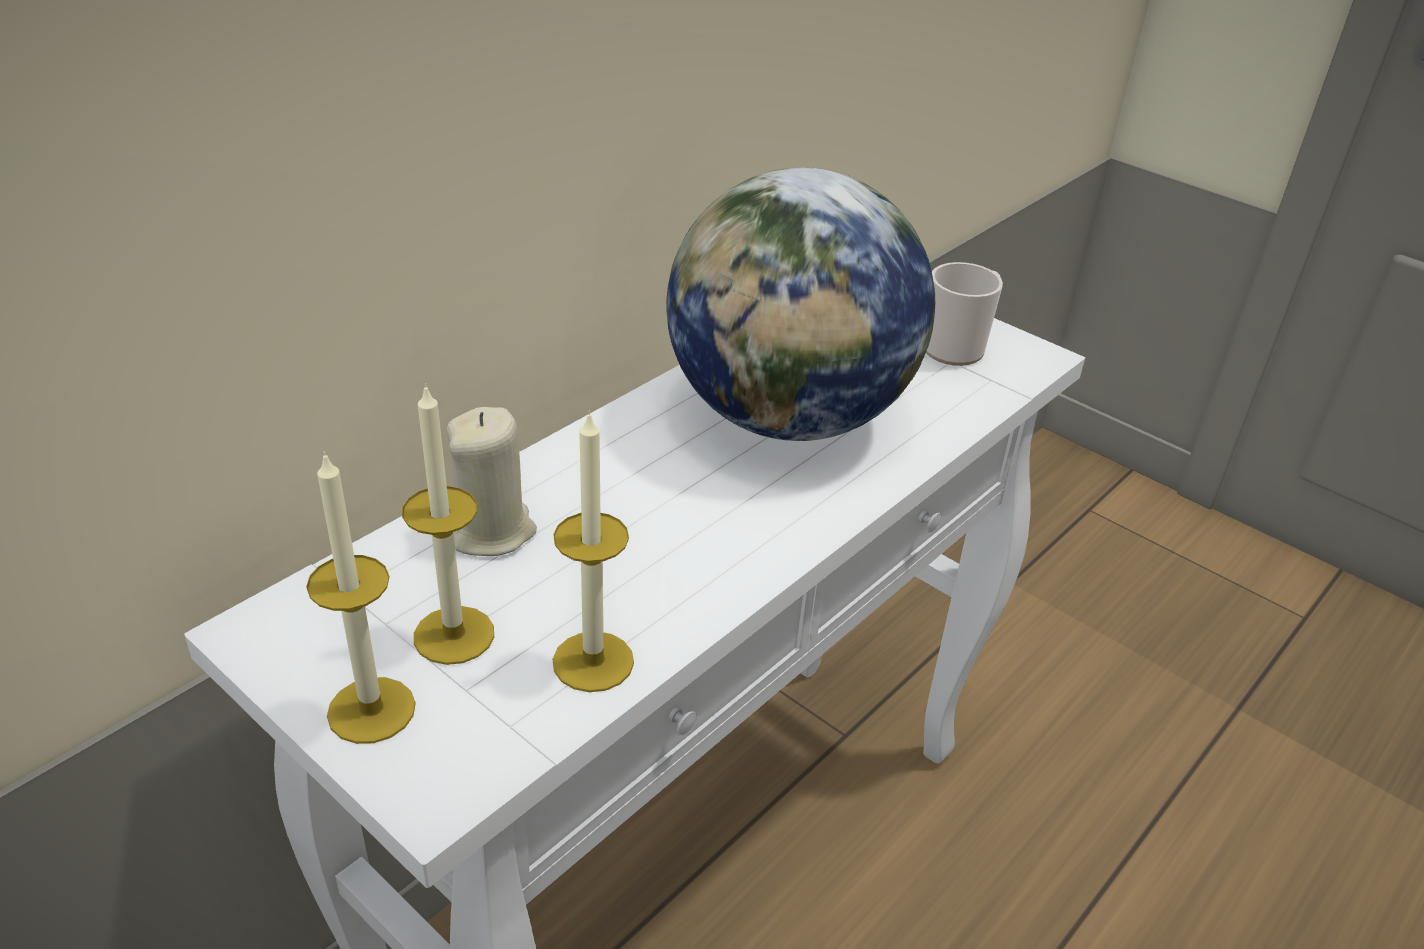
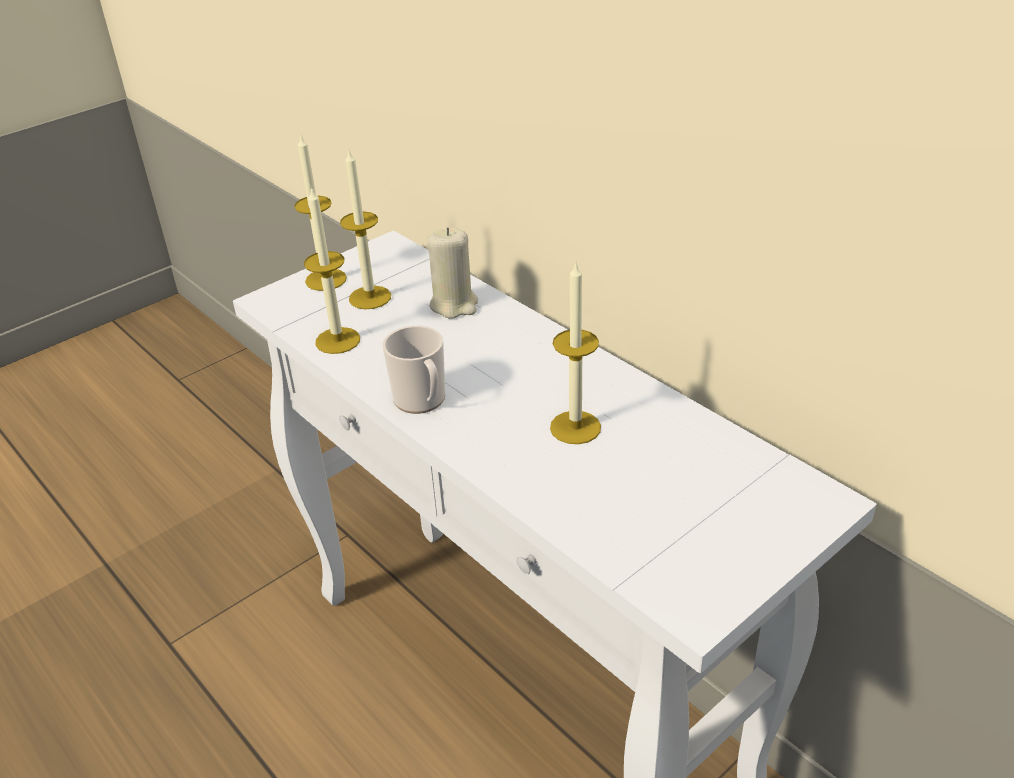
camera: 100 degrees right, 0 degrees up
globe [666,167,935,441] -> candle [550,261,601,444]
mug [926,262,1003,366] -> mug moved to [382,326,445,414]

